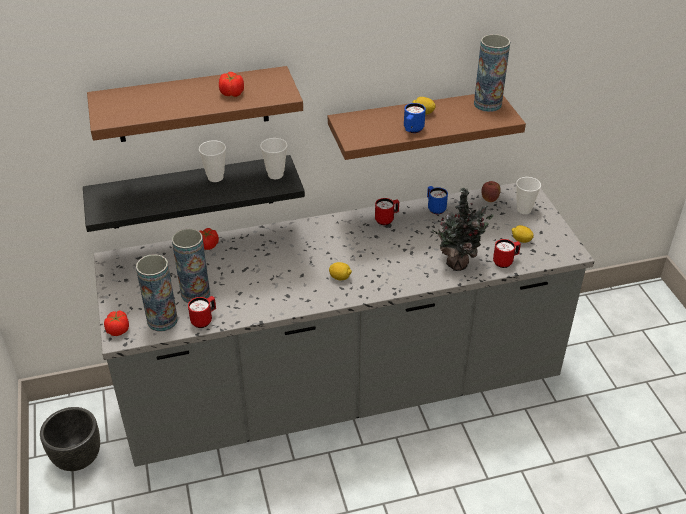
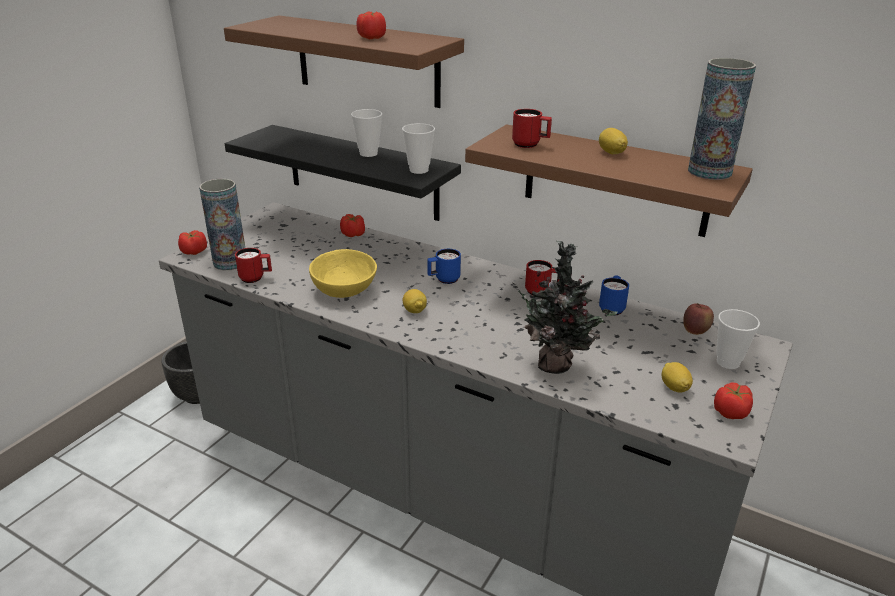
camera: 45 degrees right, 10 degrees down
vase [172,229,210,303] -> none
blue mug [404,103,426,133] -> blue mug moved to [427,249,461,284]
red mug [493,239,521,268] -> red mug moved to [512,109,552,148]
none -> yellow bowl [309,249,377,298]
none -> tomato [714,382,753,419]

